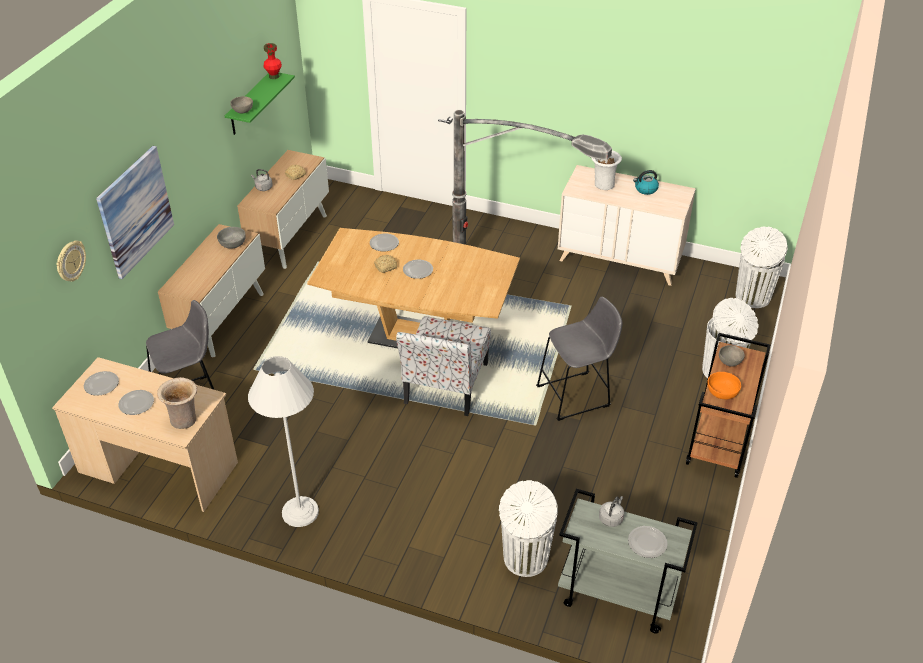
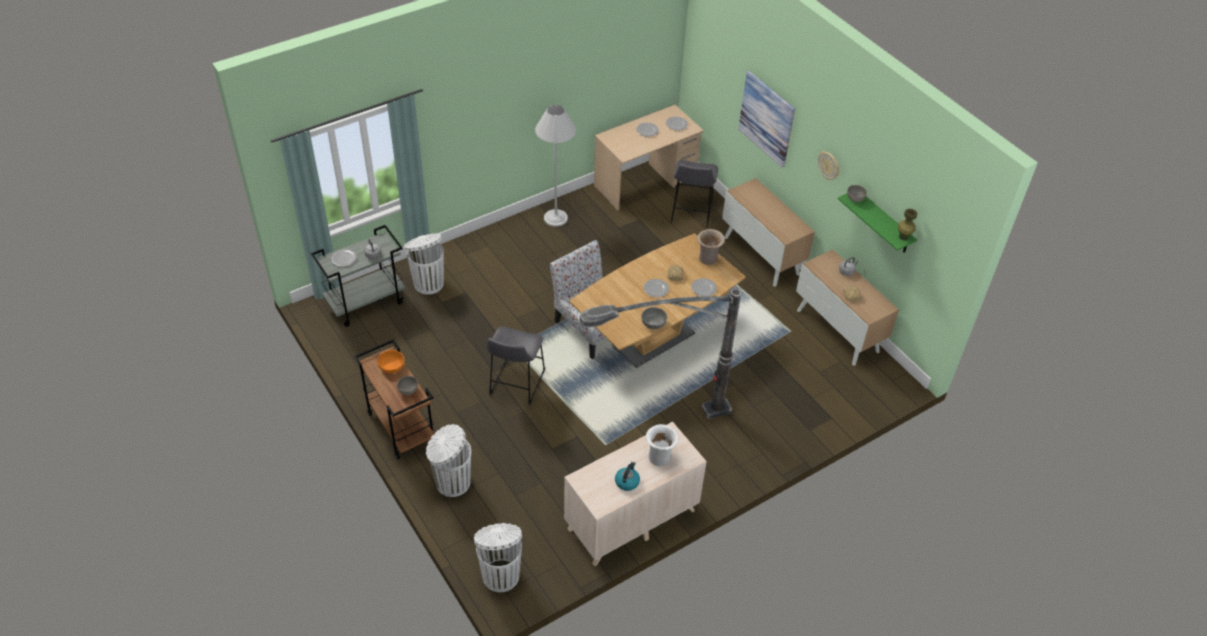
camera: 125 degrees right, 5 degrees up
wall clock [56,240,86,282] -> wall clock moved to [818,151,840,180]
beige vase [157,377,197,429] -> beige vase moved to [697,229,725,265]
grey bowl [217,227,246,249] -> grey bowl moved to [642,307,667,329]
red vase [264,43,282,79] -> green vase [898,209,917,240]

